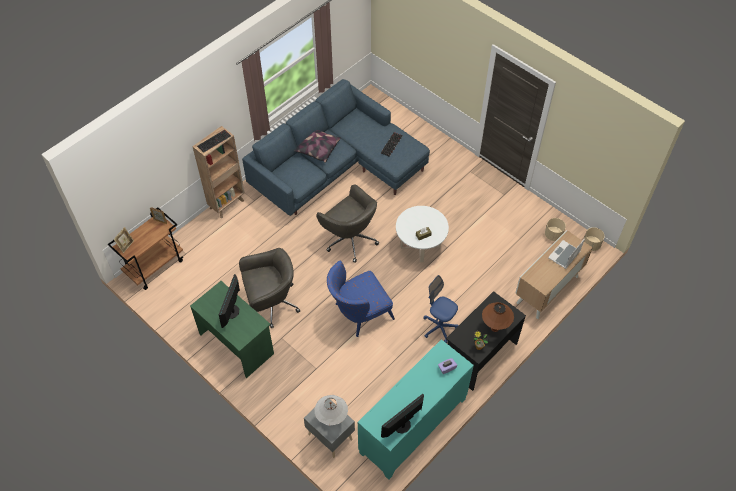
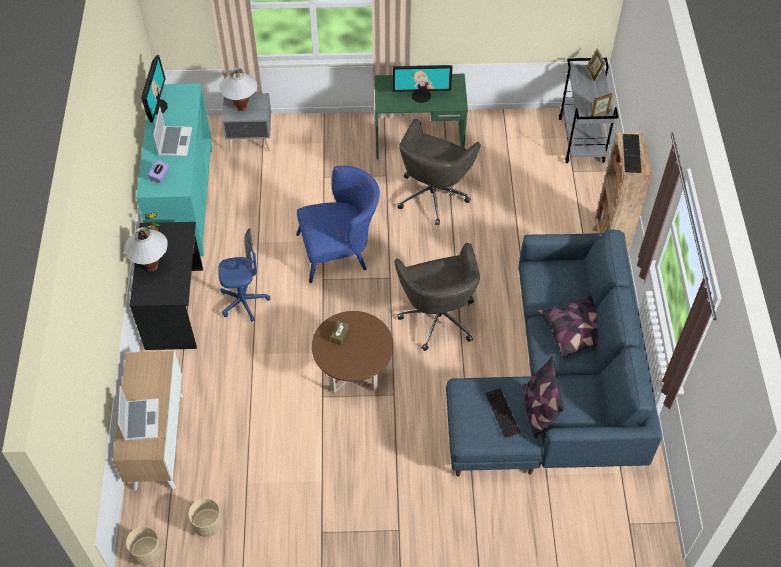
camera: 135 degrees right, 0 degrees up
brown cart [108,208,183,290] -> grey cart [559,58,618,163]
monitor [219,274,240,328] -> monitor turned 120 degrees clockwise [392,65,452,103]
grey office chair [316,184,379,263] -> grey office chair turned 105 degrees counterclockwise [394,243,480,351]
blue armchair [327,261,395,337] -> blue armchair turned 60 degrees clockwise [296,166,380,283]
white coffee table [396,206,449,262] -> brown coffee table [312,311,393,392]
brown table lamp [482,302,514,332] -> white table lamp [125,227,168,271]
none -> laptop [153,107,192,156]
none -> pillow [524,356,564,439]

